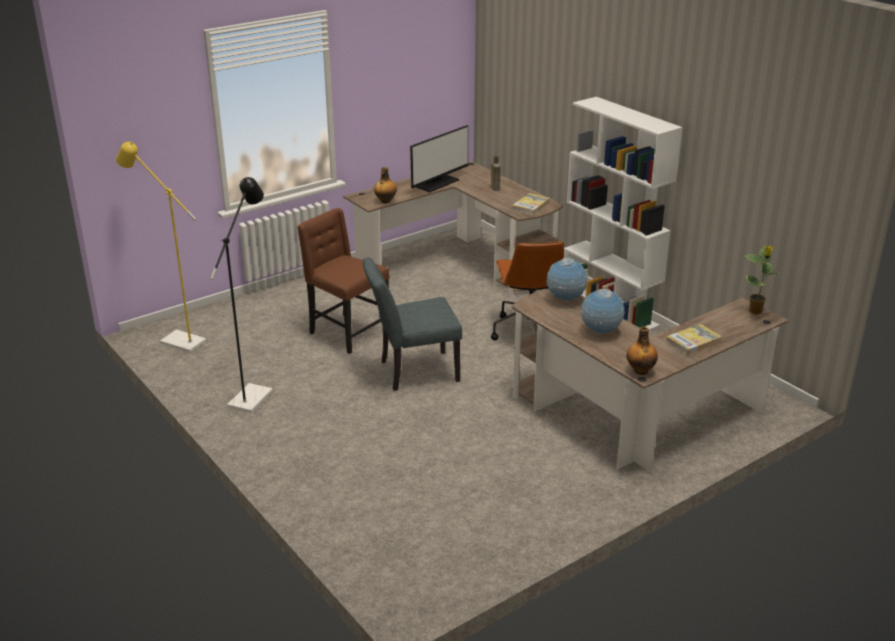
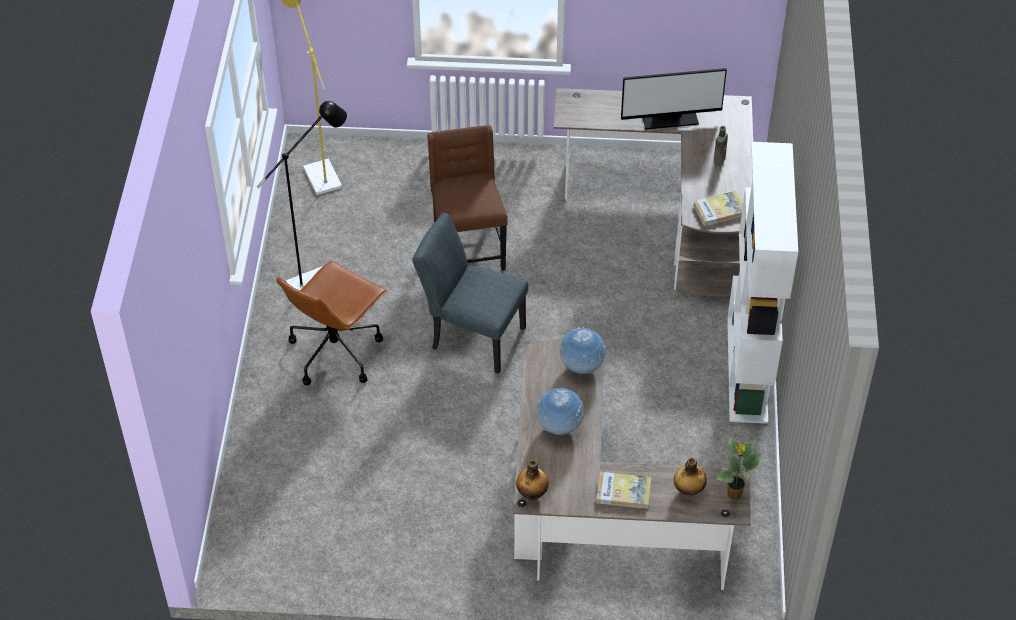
camera: 40 degrees right, 20 degrees up
bottle [374,167,397,203] -> bottle moved to [674,457,707,496]
brown office chair [491,241,564,340] -> brown office chair moved to [276,260,388,385]

